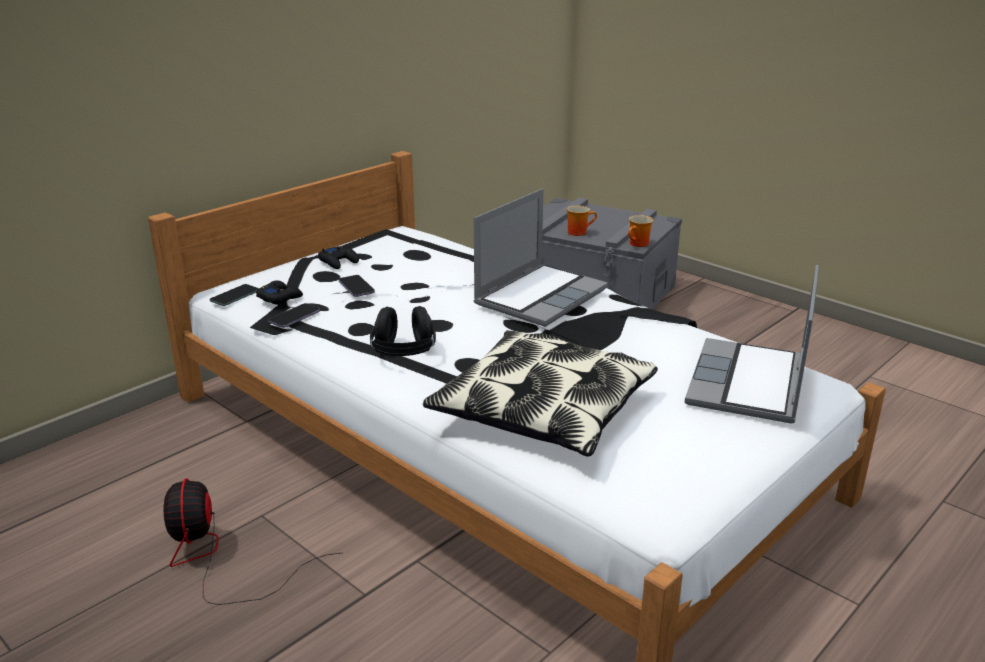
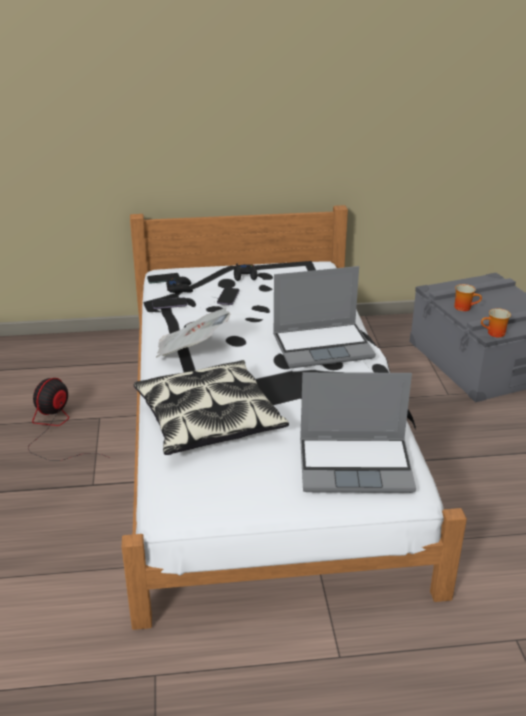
camera: 40 degrees right, 5 degrees up
black headphones [370,306,436,356] -> newspaper [156,308,231,358]
laptop [685,265,819,423] -> laptop turned 150 degrees counterclockwise [300,372,416,493]

